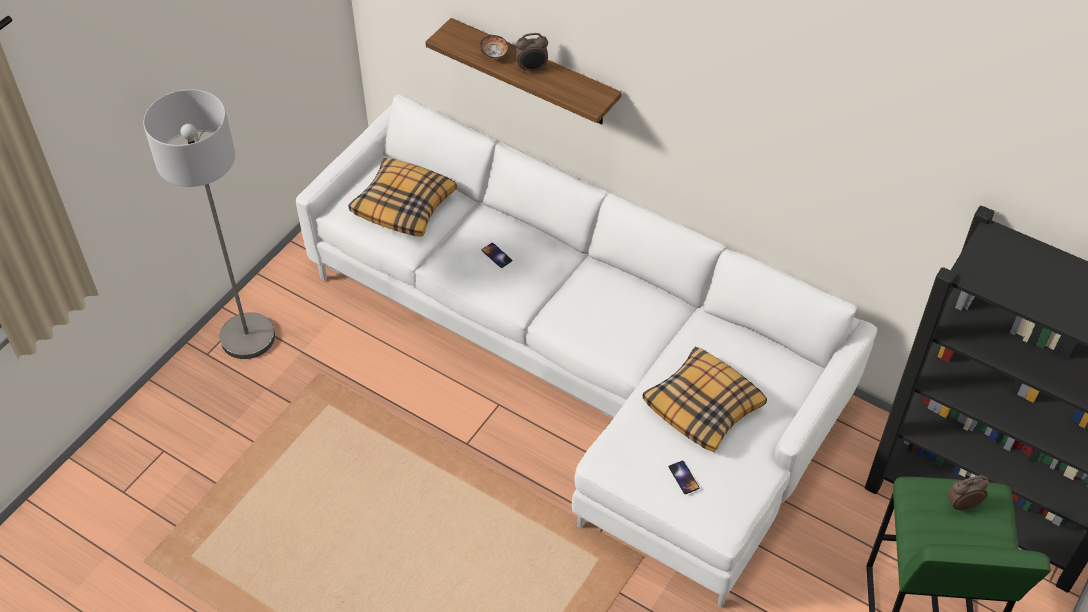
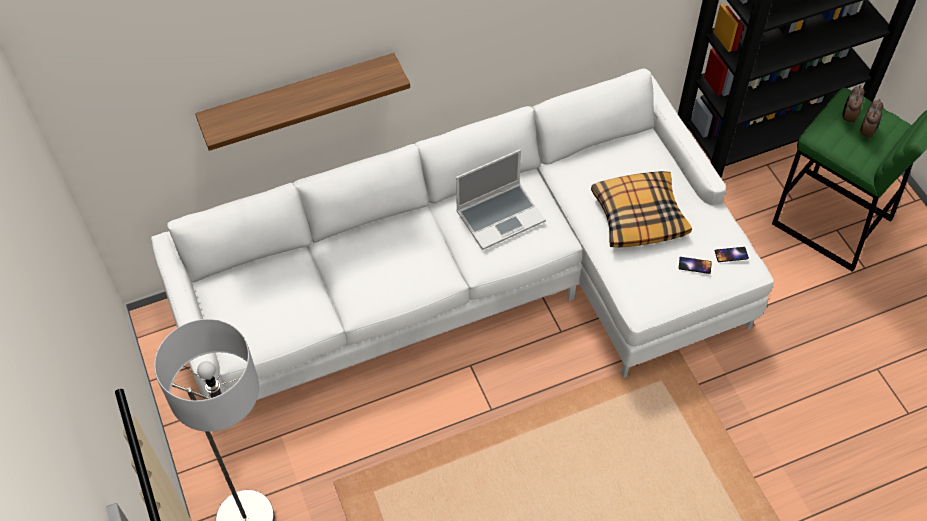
camera: 55 degrees left, 5 degrees up
pillow [348,158,457,237] -> none
bowl [480,35,509,59] -> none
phone [482,243,512,268] -> phone moved to [715,247,749,262]
alarm clock [515,33,548,73] -> alarm clock moved to [860,99,884,140]
none -> laptop [456,149,546,250]

